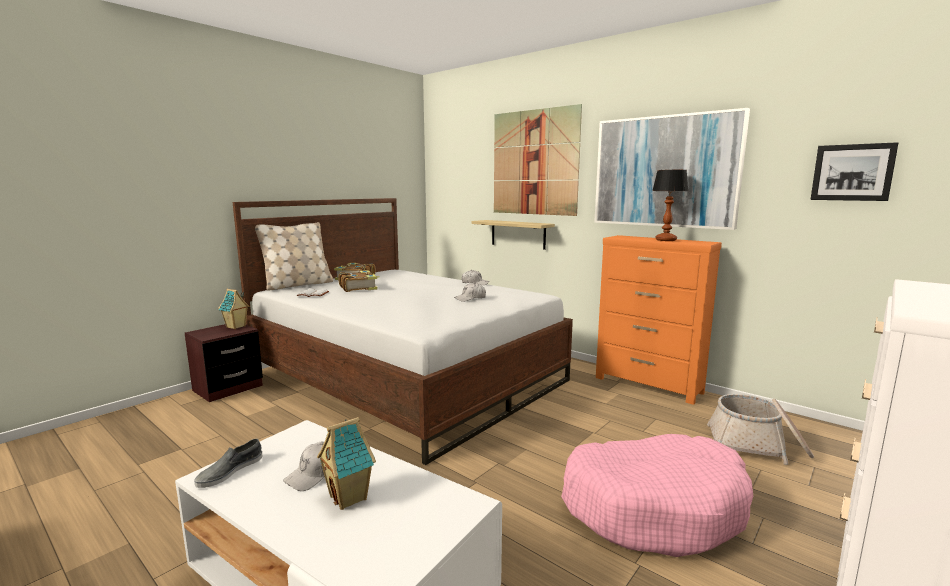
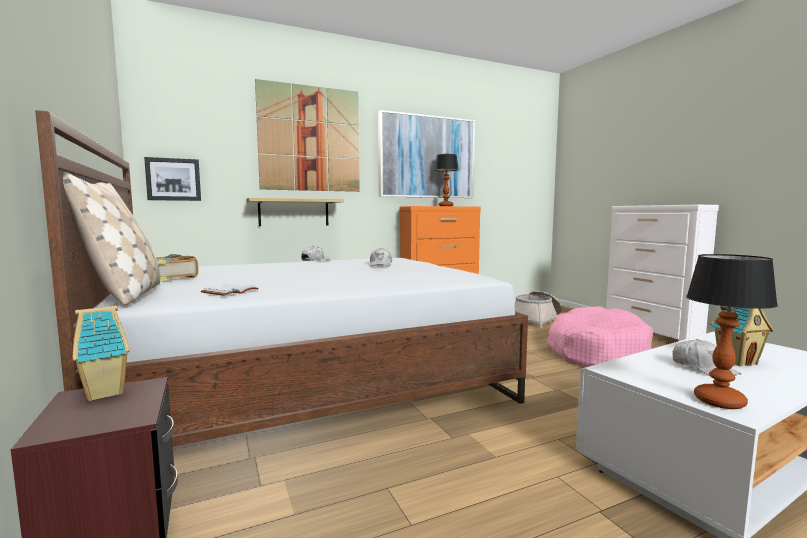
camera: 65 degrees left, 5 degrees down
grey shoe [194,438,262,488] -> table lamp [686,254,778,409]
book [338,270,380,292] -> none
picture [810,142,899,201] -> picture moved to [144,157,201,201]

